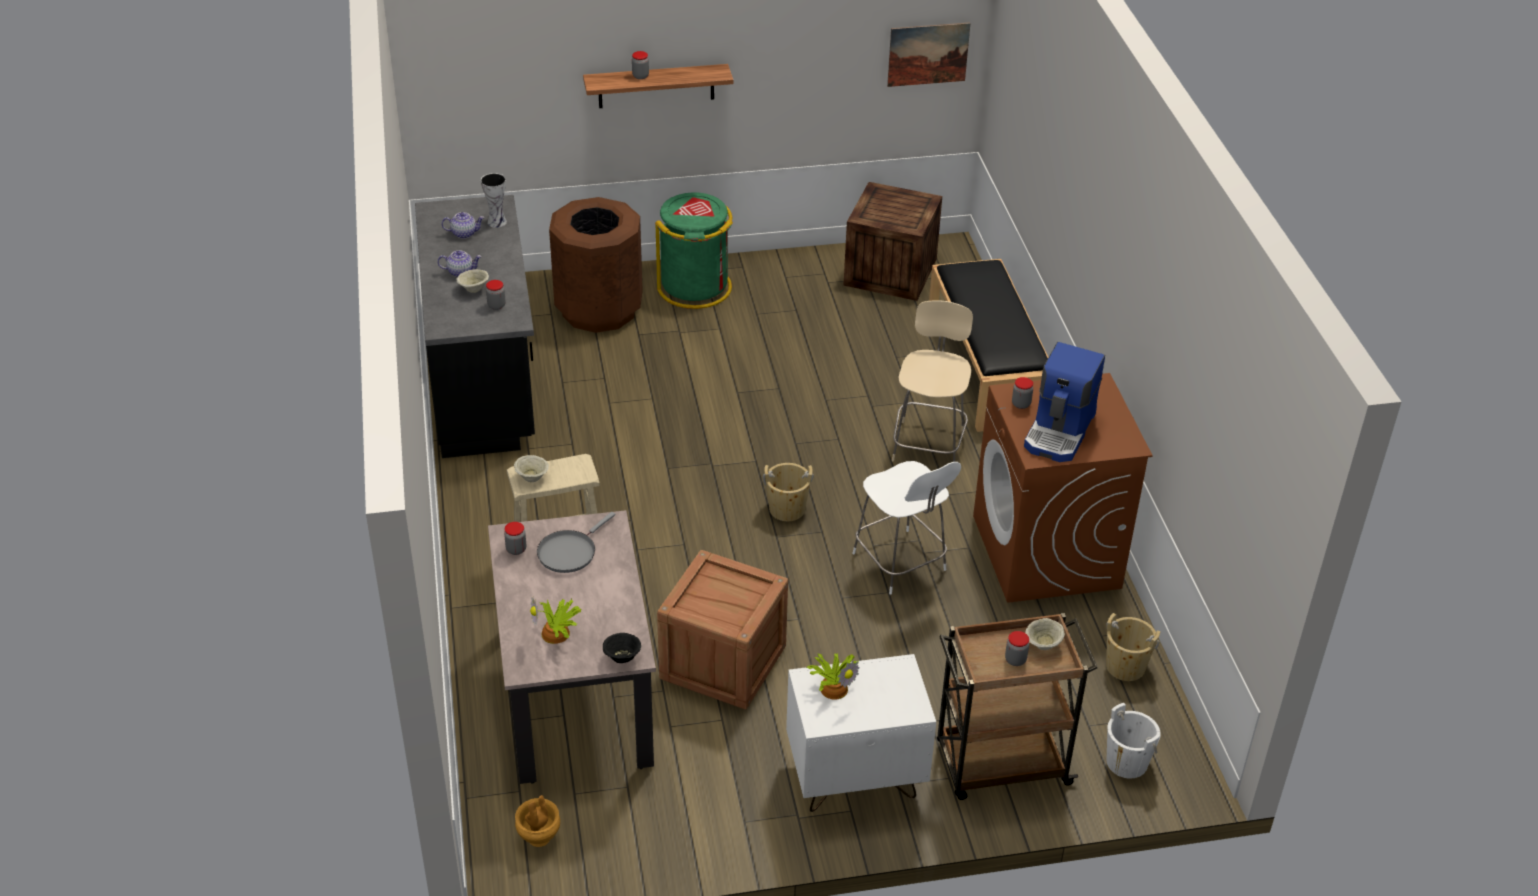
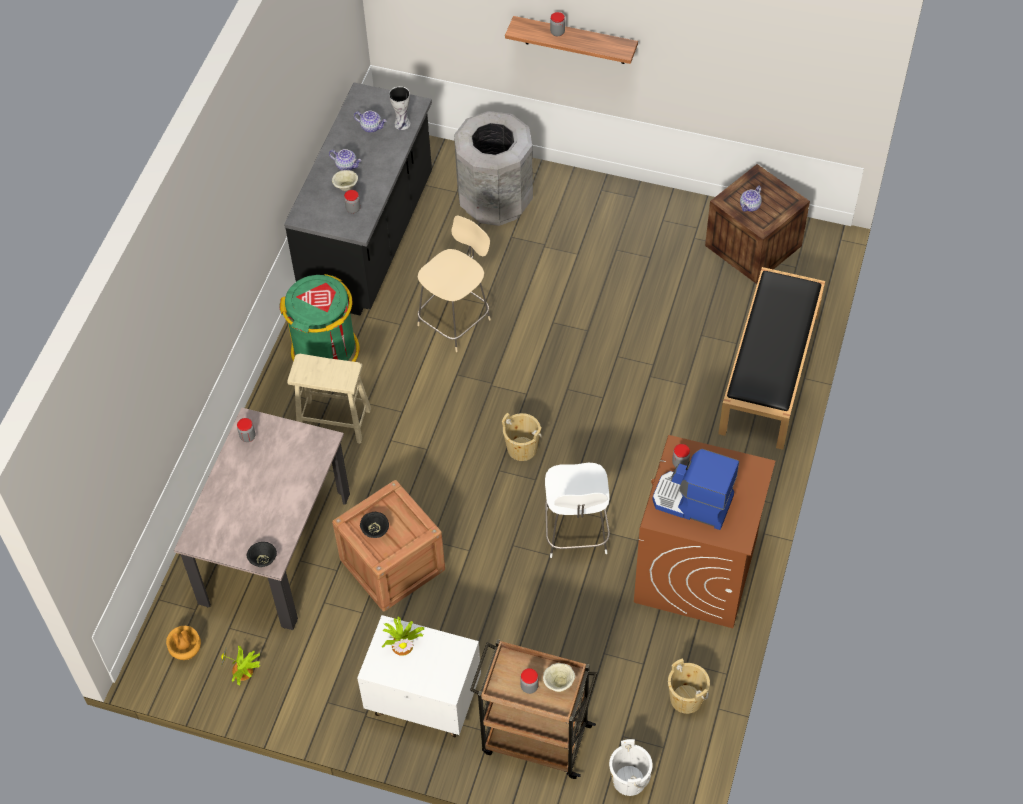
camera: 30 degrees right, 15 degrees up
beige bowl [514,455,549,482] -> none
potted plant [530,597,581,644] -> potted plant moved to [221,646,260,685]
grey frying pan [537,512,615,573] -> none
brown trash can [549,197,643,333] -> grey trash can [454,111,533,226]
green trash can [655,192,733,309] -> green trash can moved to [279,274,359,362]
picture [887,22,971,87] -> none
beige chair [892,300,973,462] -> beige chair moved to [417,215,491,352]
coffee machine [1024,342,1105,462] -> coffee machine turned 60 degrees clockwise [652,449,739,530]
none -> black bowl [360,512,389,538]
none -> teapot [740,186,762,212]

